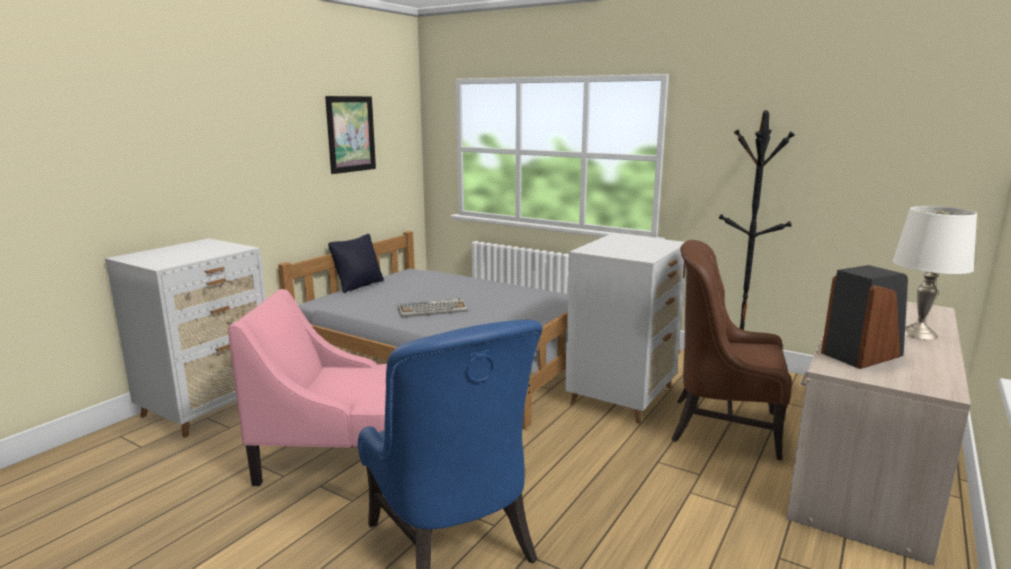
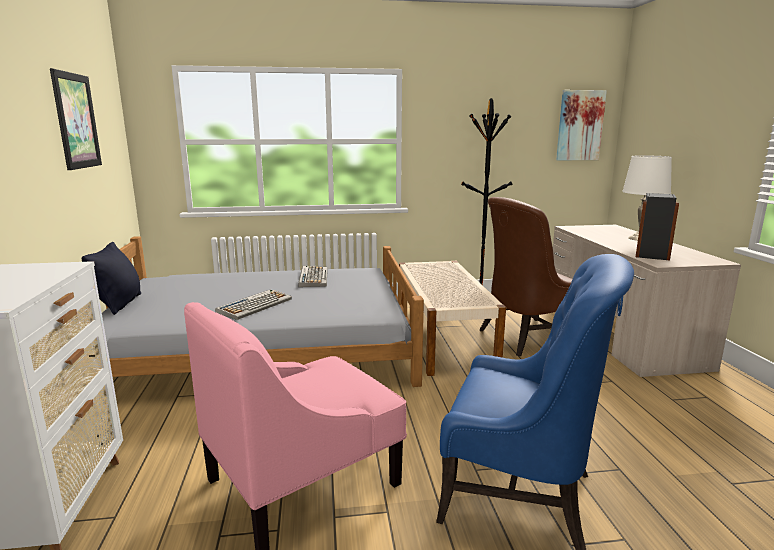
camera: 40 degrees left, 0 degrees up
white dresser [565,233,686,424] -> beige bench [399,261,506,376]
none -> keyboard [298,266,328,287]
none -> picture [556,90,607,160]

